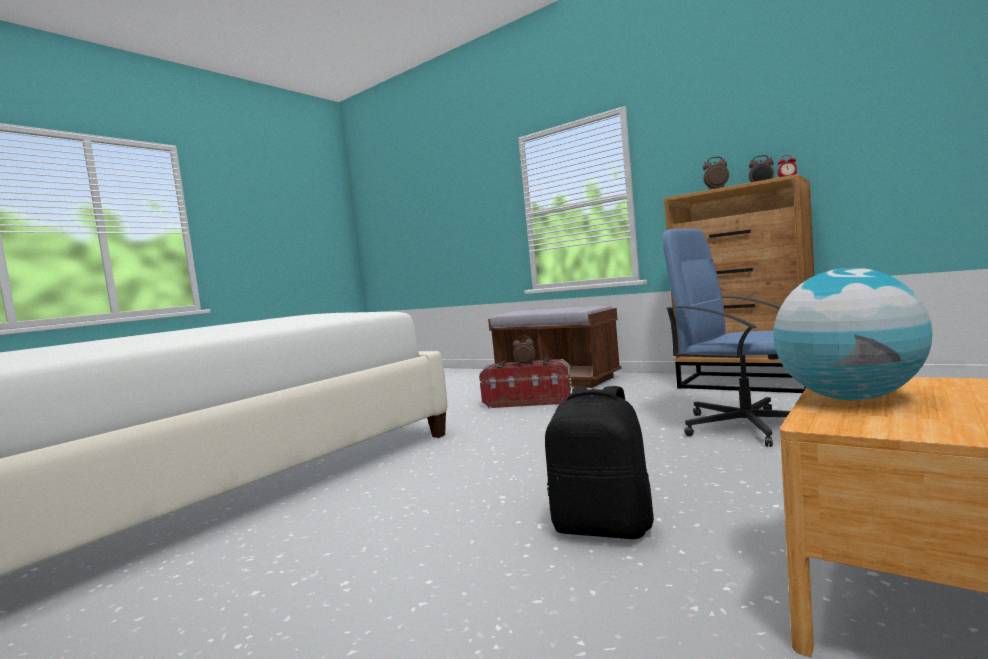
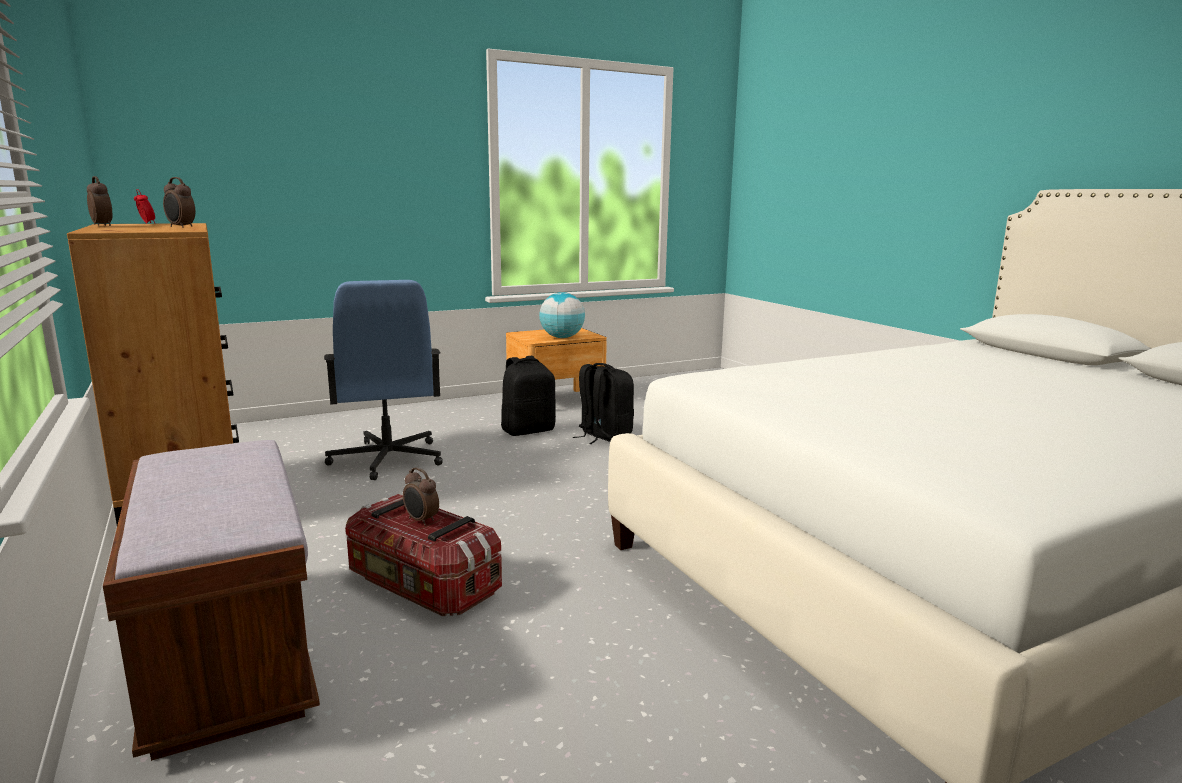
camera: 155 degrees left, 10 degrees up
none -> black backpack [501,356,556,436]

